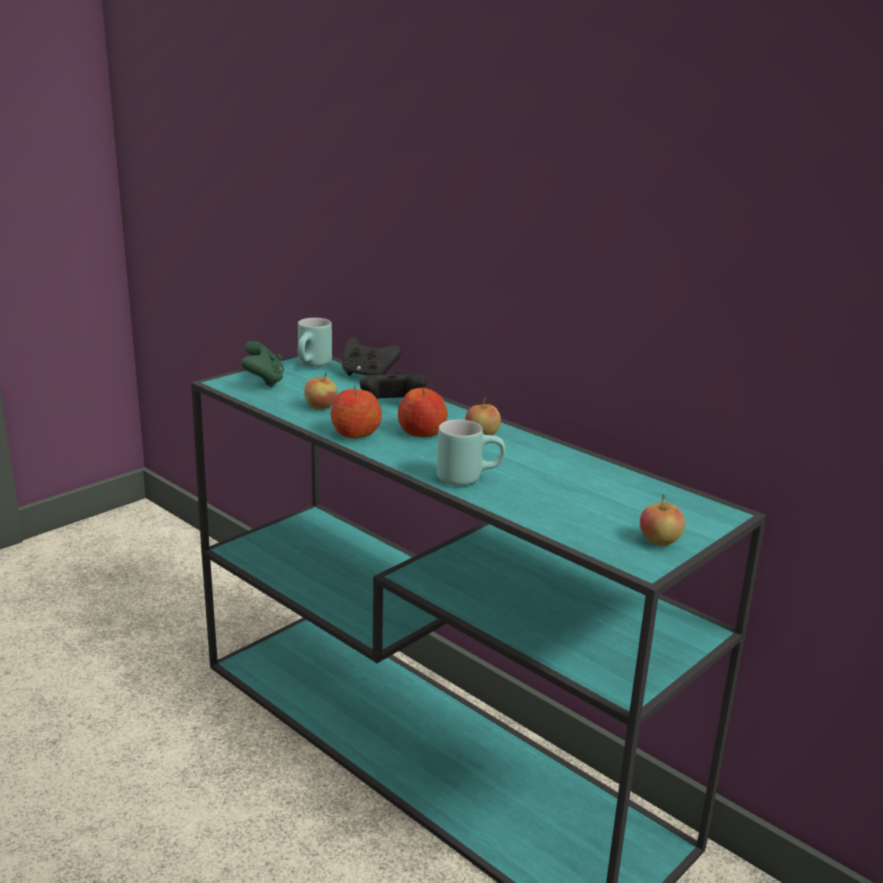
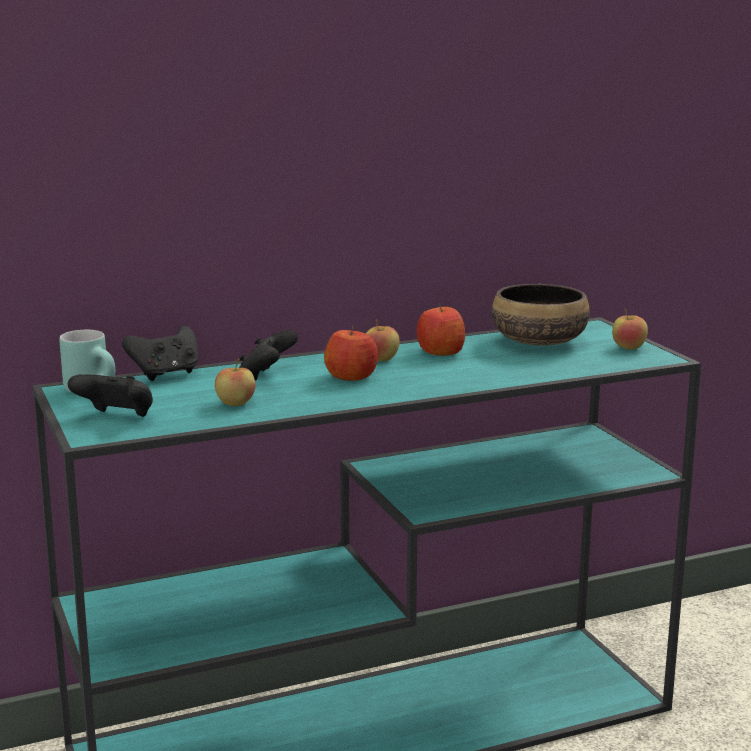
camera: 65 degrees left, 5 degrees down
green game controller [241,341,284,388] -> black game controller [68,374,153,417]
apple [331,386,382,438] -> apple moved to [417,303,465,356]
turquoise mug [437,420,506,486] -> none
none -> bowl [492,284,590,346]

